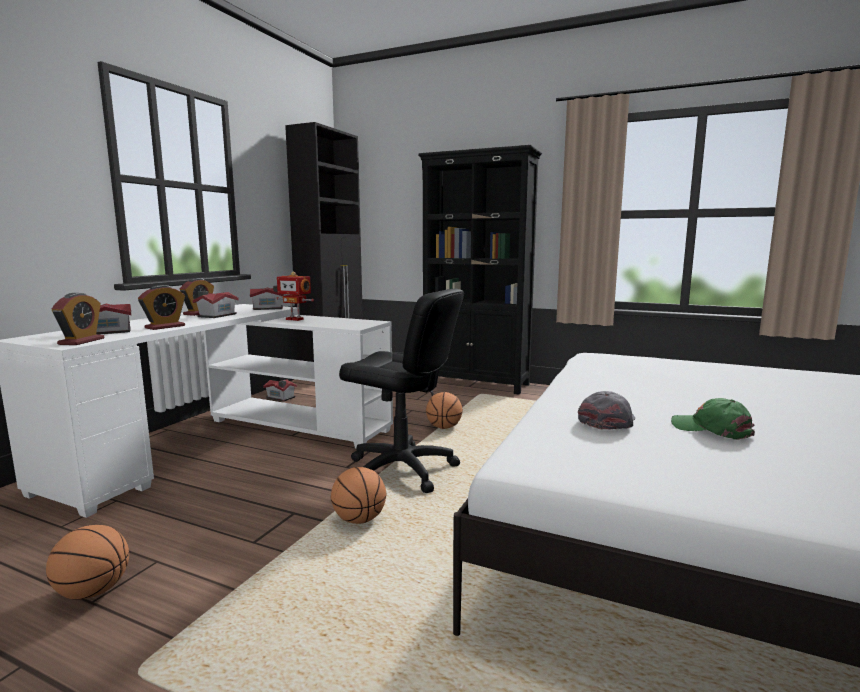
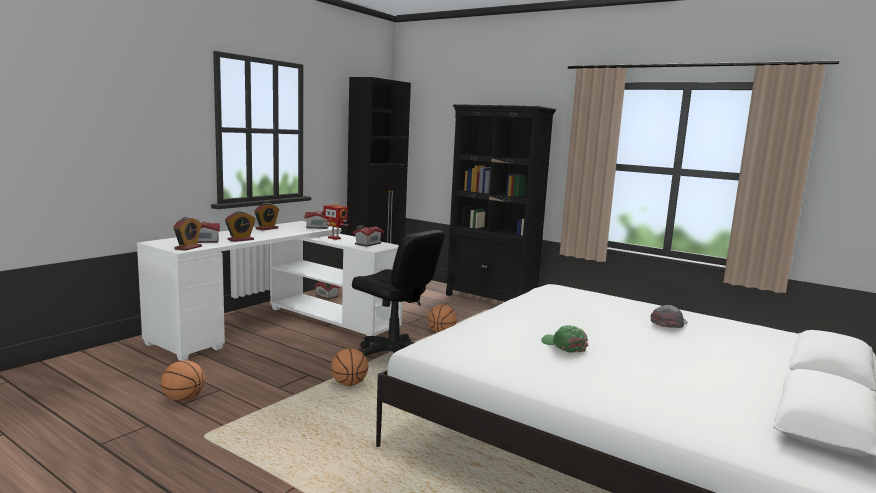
camera: 10 degrees right, 0 degrees up
toy house [193,291,239,318] -> toy house moved to [353,225,384,247]
grey cap [578,391,635,430] -> grey cap moved to [650,305,688,328]

